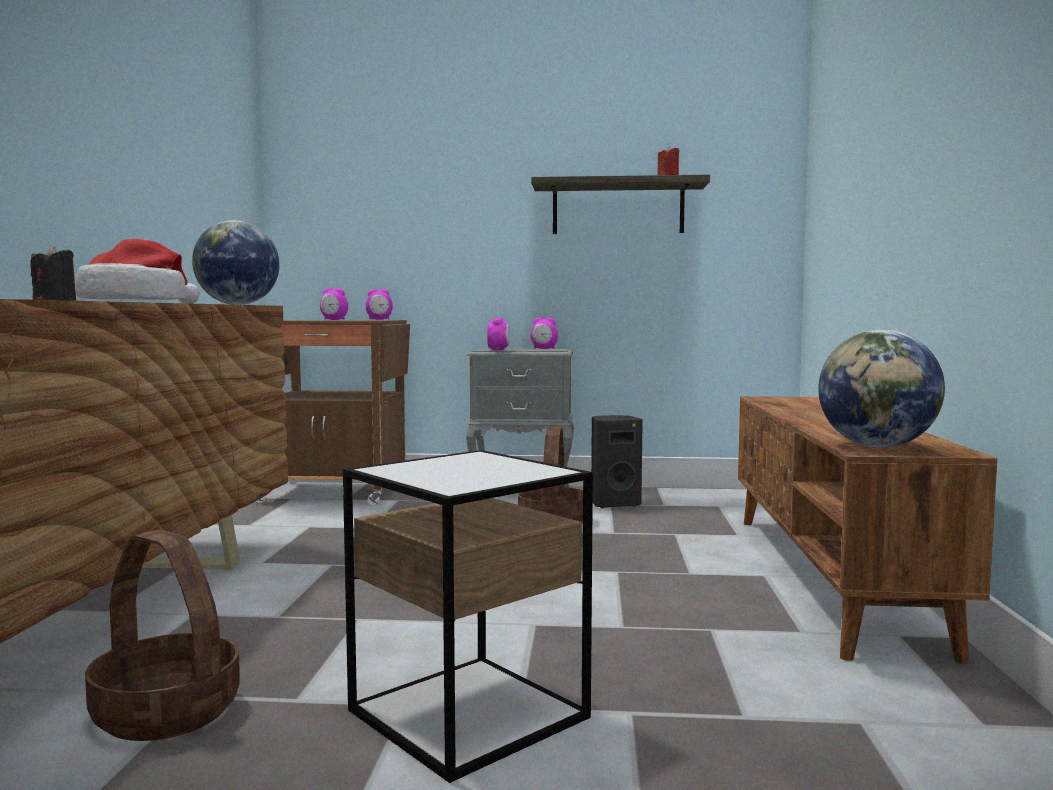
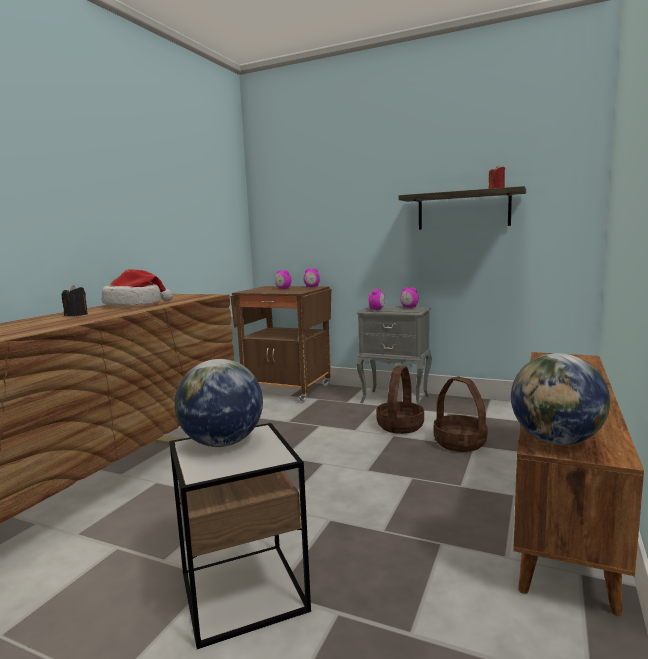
camera: 20 degrees right, 5 degrees up
basket [85,530,240,741] -> basket moved to [434,377,488,452]
globe [192,220,280,305] -> globe moved to [175,359,263,447]
black speaker [591,415,643,508] -> none

